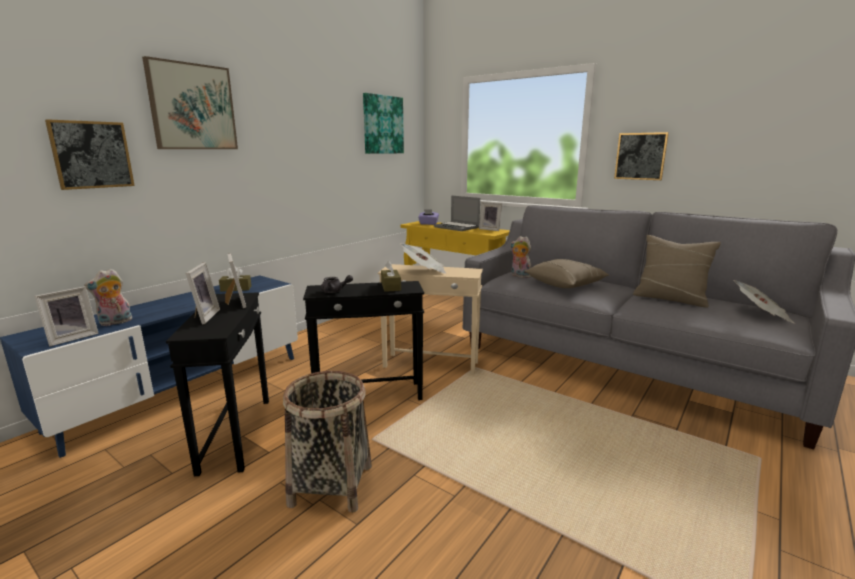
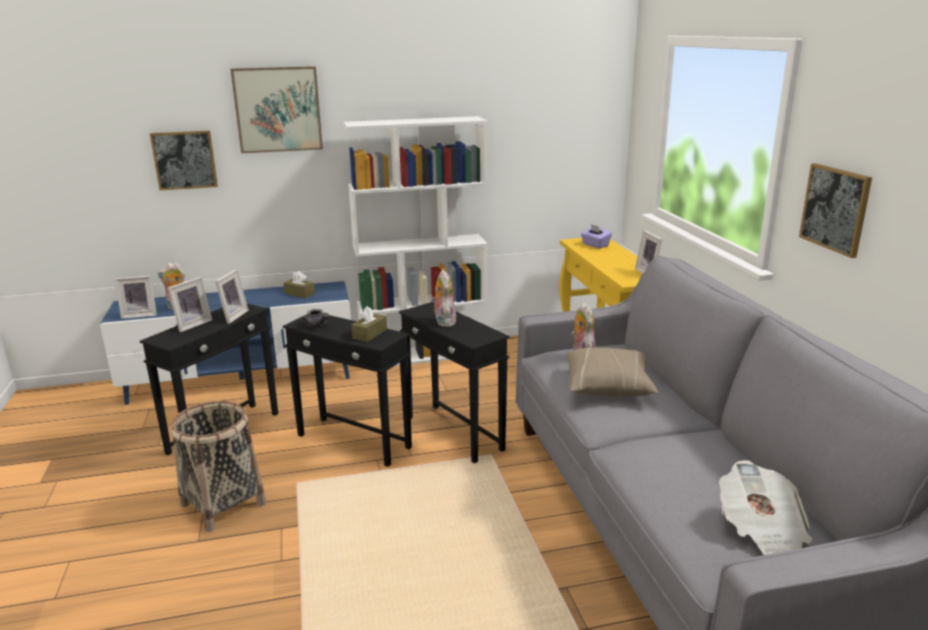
camera: 40 degrees right, 5 degrees up
picture [363,93,404,154] -> none
beige side table [378,264,483,375] -> black side table [399,302,509,463]
newspaper [401,243,446,274] -> plush toy [431,270,456,327]
laptop [434,195,480,231] -> none
beige pillow [633,235,721,308] -> none
none -> white bookcase [344,116,488,370]

